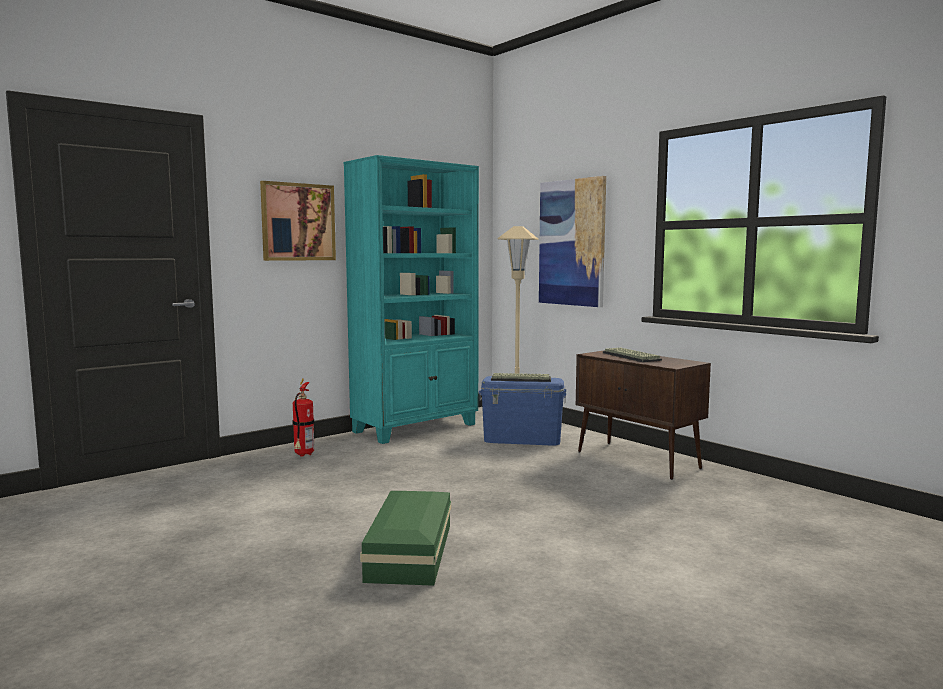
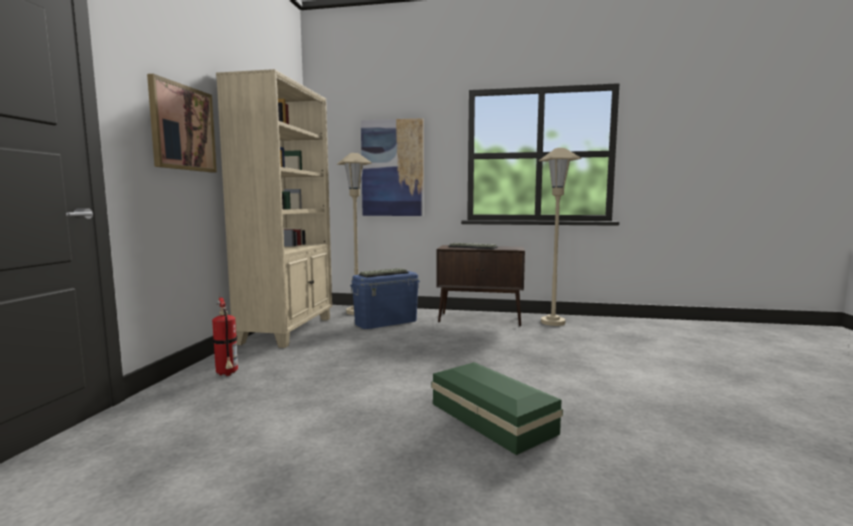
camera: 40 degrees left, 0 degrees up
turquoise bookcase [343,155,479,444] -> beige bookcase [216,69,332,348]
none -> beige floor lamp [539,148,581,326]

